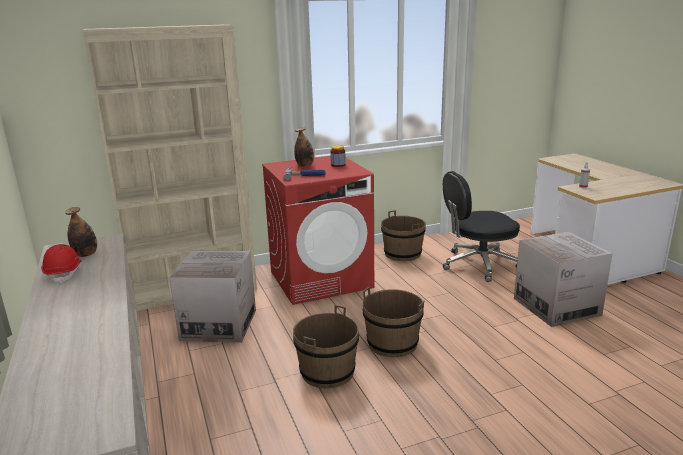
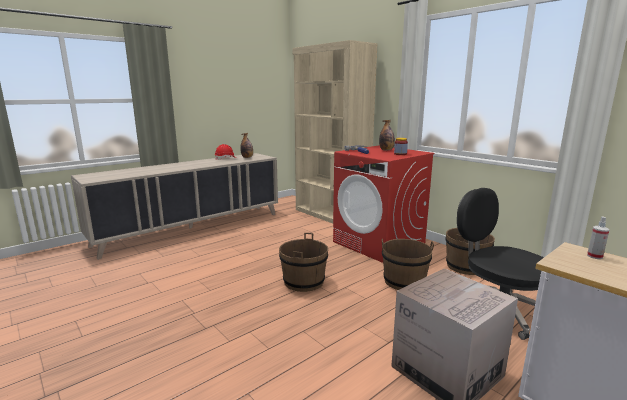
camera: 70 degrees right, 5 degrees down
cardboard box [169,251,256,343] -> none
brown bucket [293,305,359,388] -> brown bucket moved to [382,239,434,290]

